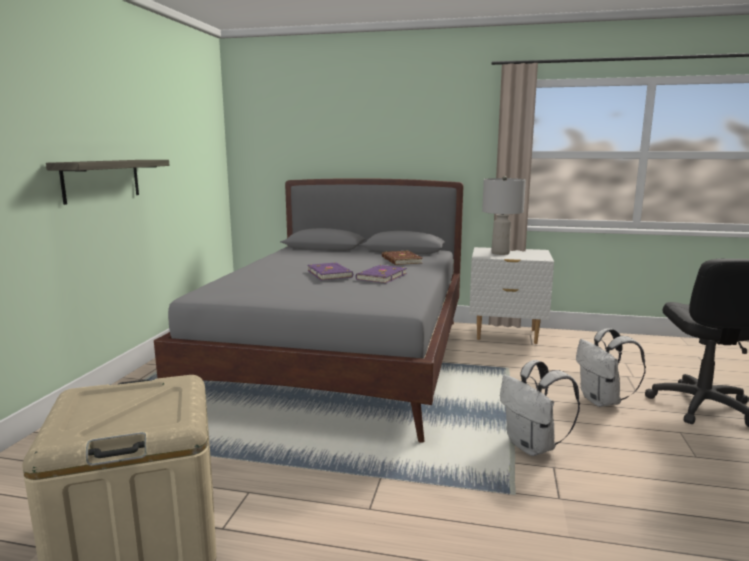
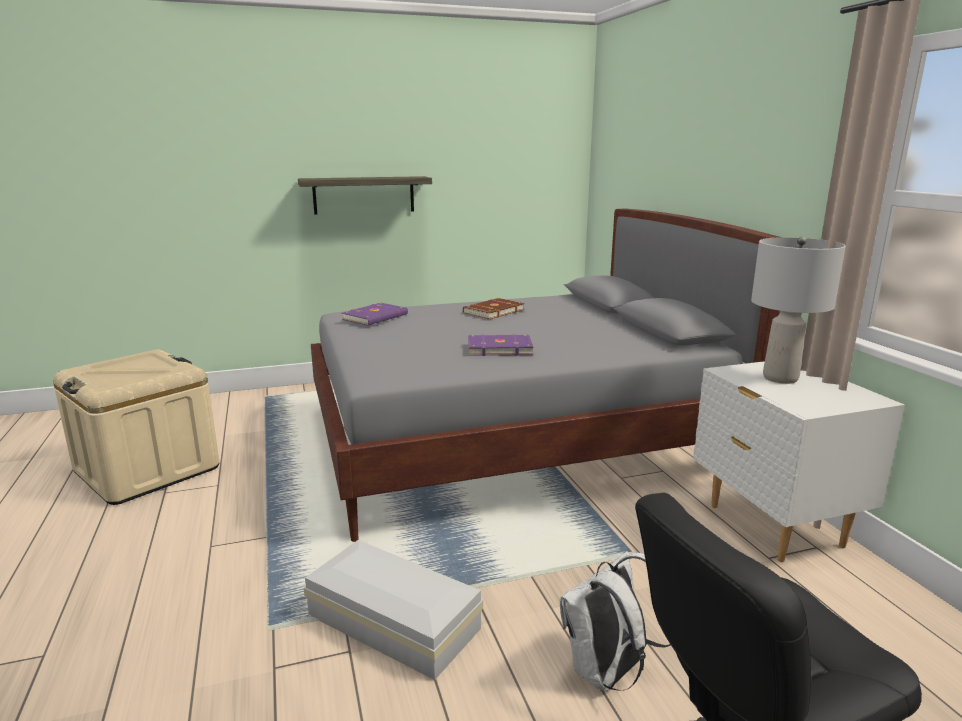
camera: 60 degrees right, 5 degrees up
purple book [307,262,353,280] -> purple book moved to [342,303,408,326]
brown book [382,250,423,265] -> brown book moved to [463,298,525,319]
white backpack [500,360,580,456] -> white storage box [304,540,483,680]

